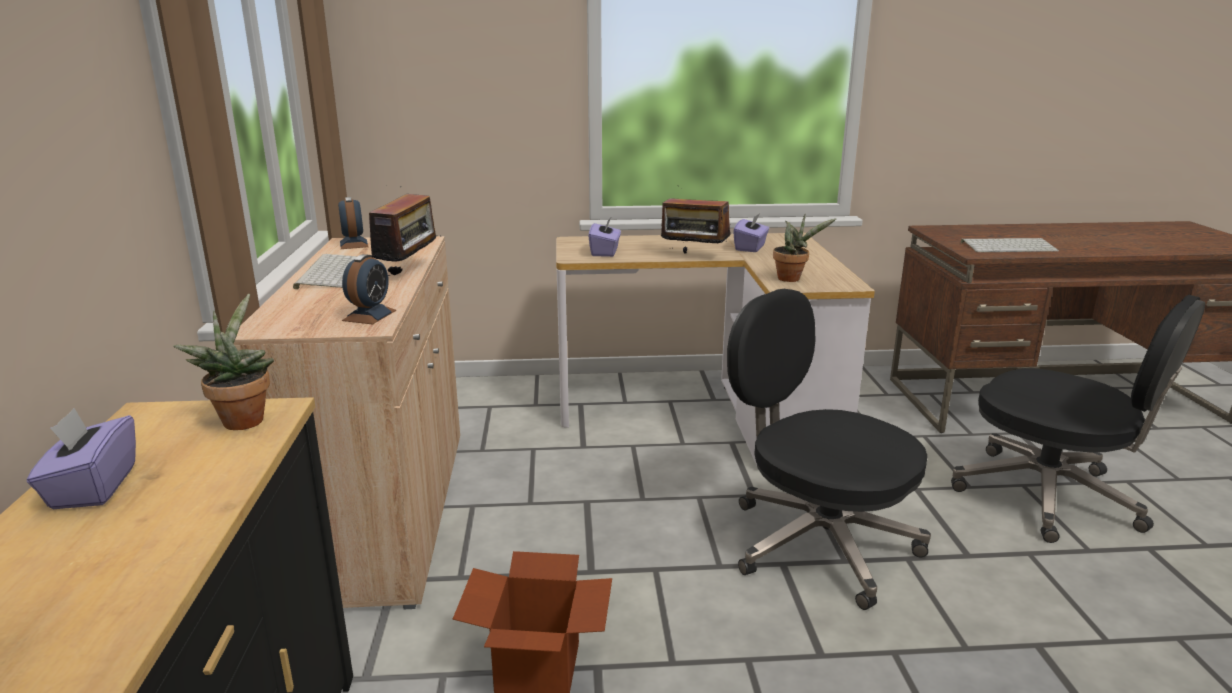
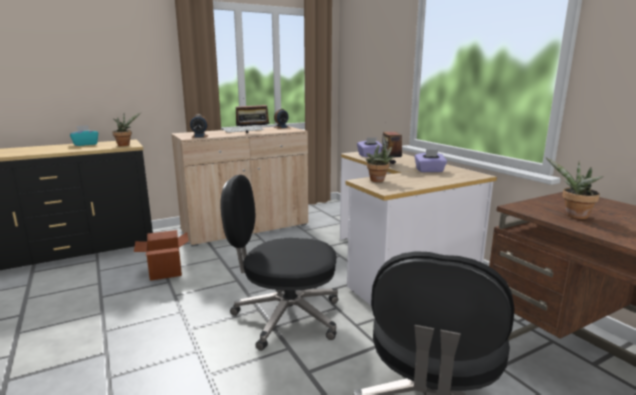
camera: 65 degrees right, 5 degrees down
purple tissue box [27,408,136,509] -> turquoise tissue box [70,125,98,146]
black office chair [727,289,931,610] -> black office chair turned 105 degrees counterclockwise [221,175,338,351]
keyboard [961,238,1059,252] -> potted plant [546,158,603,219]

